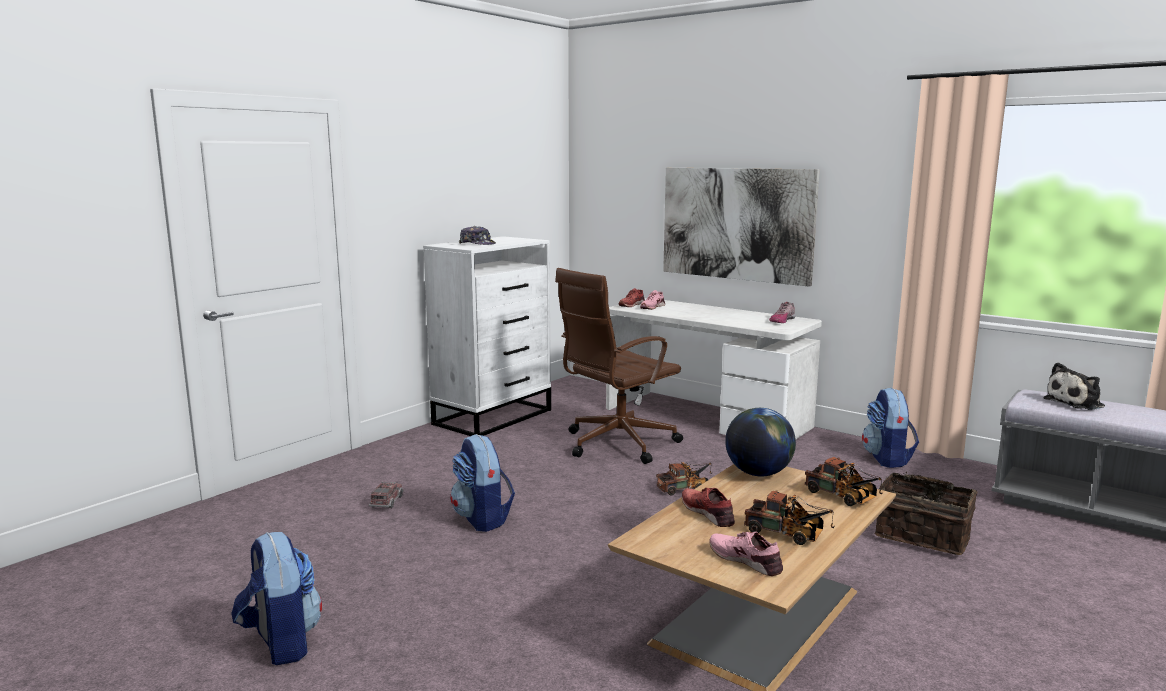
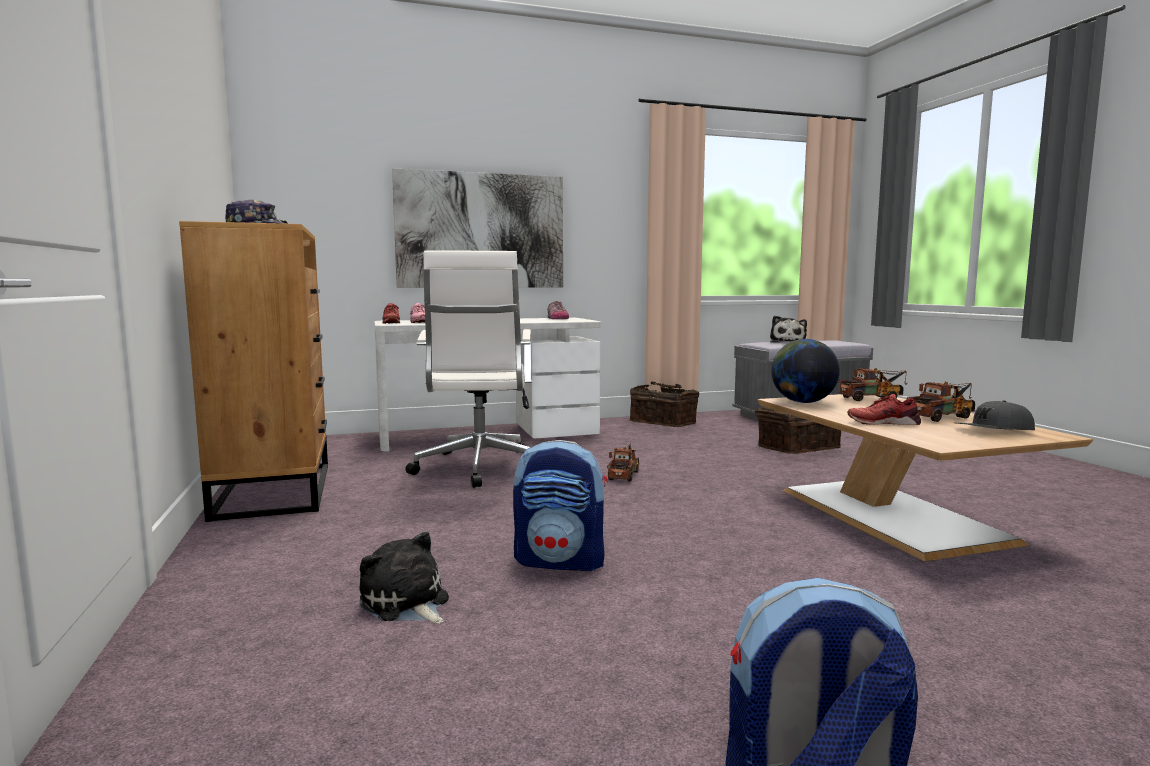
camera: 55 degrees left, 5 degrees down
toy truck [369,482,404,508] -> plush toy [359,532,449,624]
white dresser [423,236,551,436] -> brown dresser [179,221,328,522]
brown office chair [555,268,683,464] -> white office chair [405,251,532,488]
pink shoe [709,532,783,576] -> grey cap [956,401,1035,430]
backpack [862,387,919,468] -> basket [630,381,699,427]

